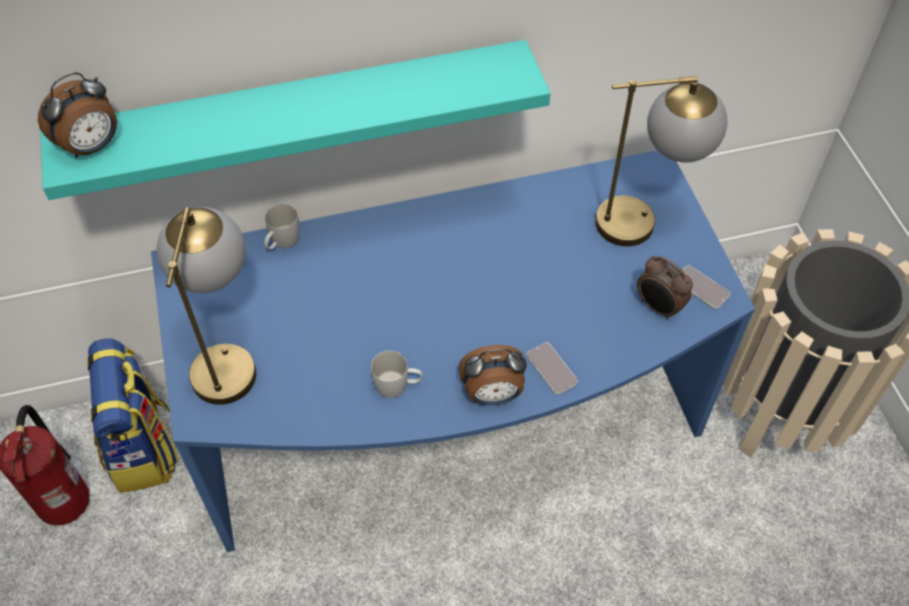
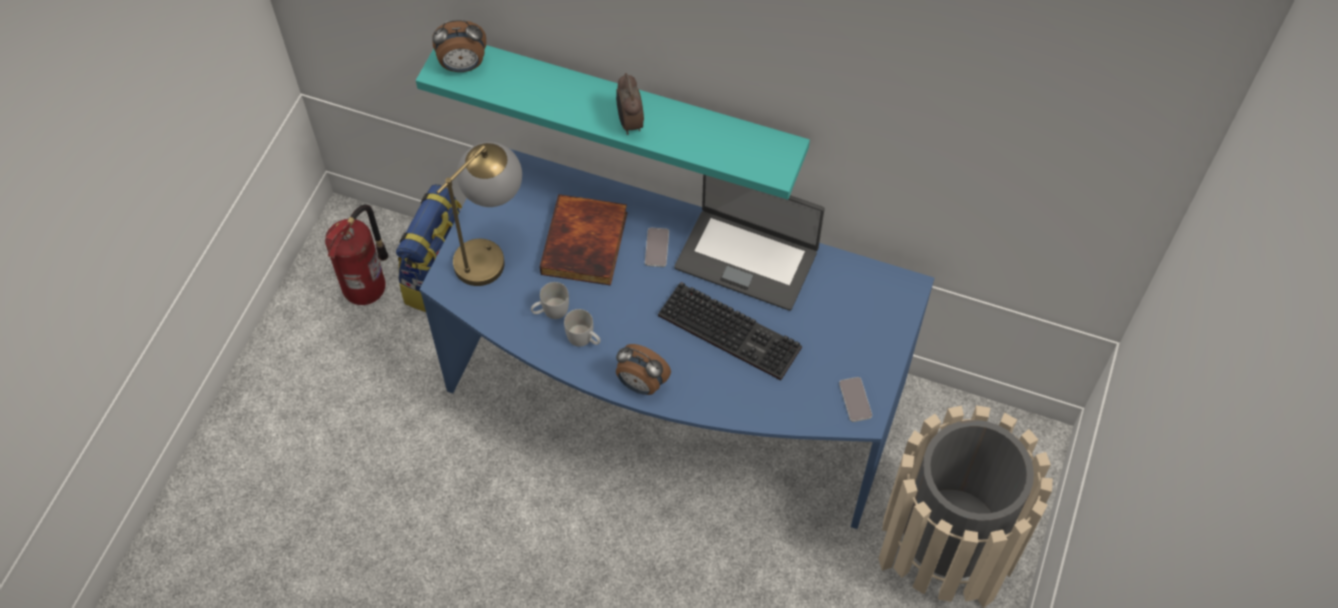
camera: 35 degrees right, 5 degrees up
white mug [264,204,300,250] -> white mug moved to [531,282,569,319]
phone [527,343,578,395] -> phone moved to [645,228,669,267]
table lamp [595,76,727,246] -> none
alarm clock [637,256,693,320] -> alarm clock moved to [616,73,644,135]
none -> book [540,194,628,286]
none -> keyboard [658,282,802,380]
none -> laptop [674,174,825,311]

